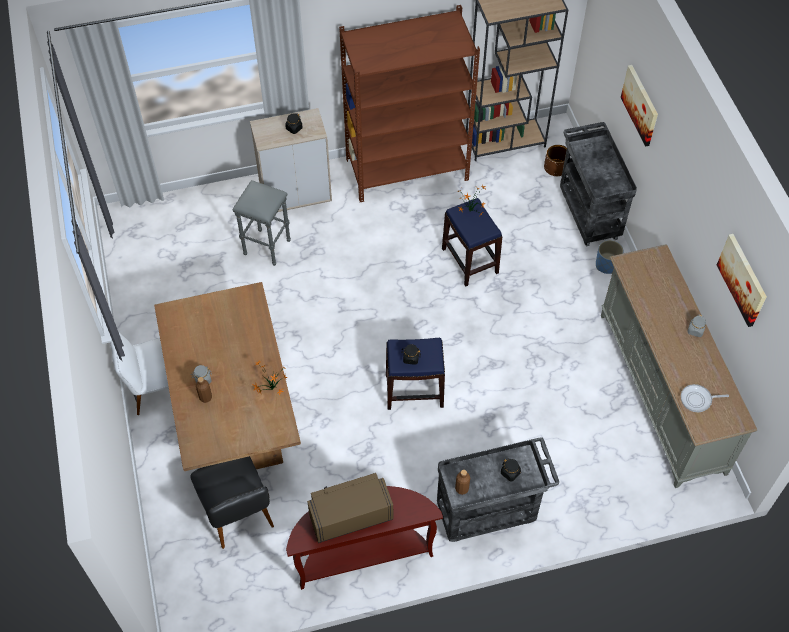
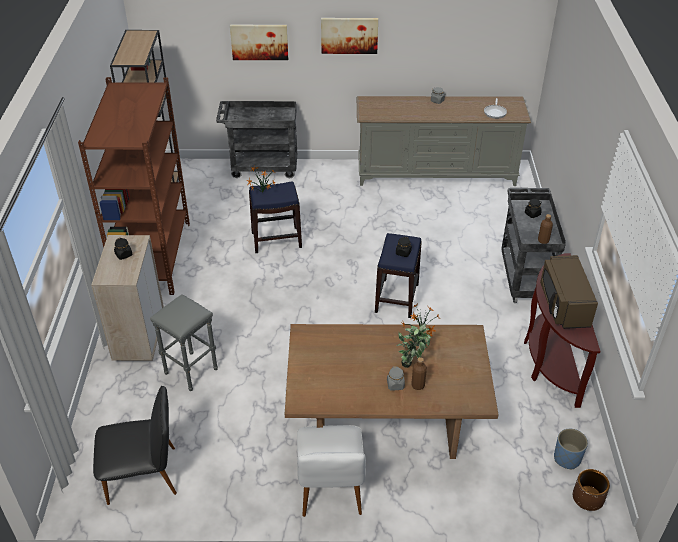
camera: 75 degrees left, 15 degrees down
black chair [190,456,274,549] -> black chair moved to [93,386,177,505]
brown planter [544,145,571,176] -> brown planter moved to [573,469,610,511]
blue planter [596,240,624,274] -> blue planter moved to [554,429,588,469]
picture [717,234,767,327] -> picture moved to [321,18,378,54]
none -> potted plant [397,324,431,368]

